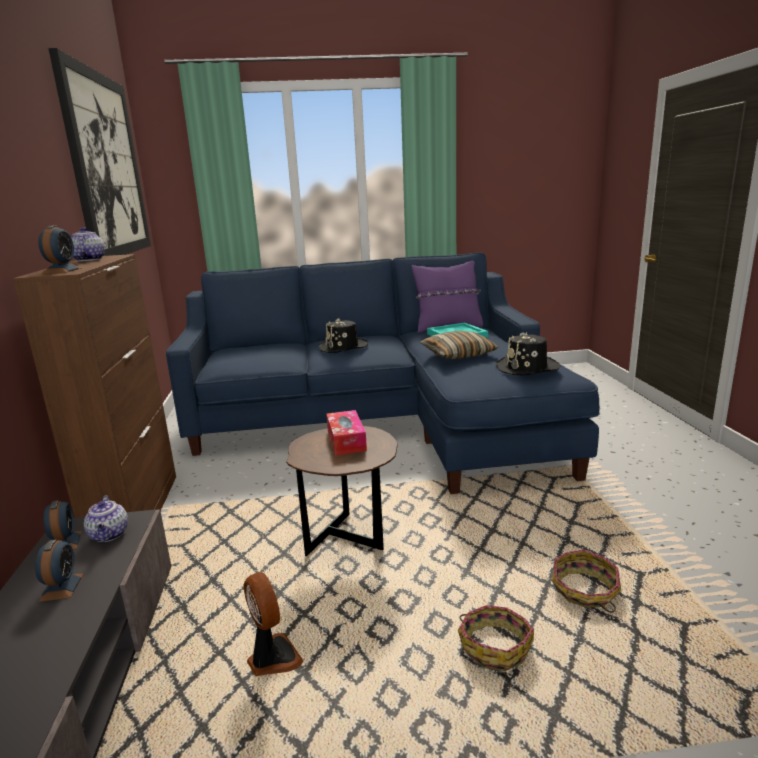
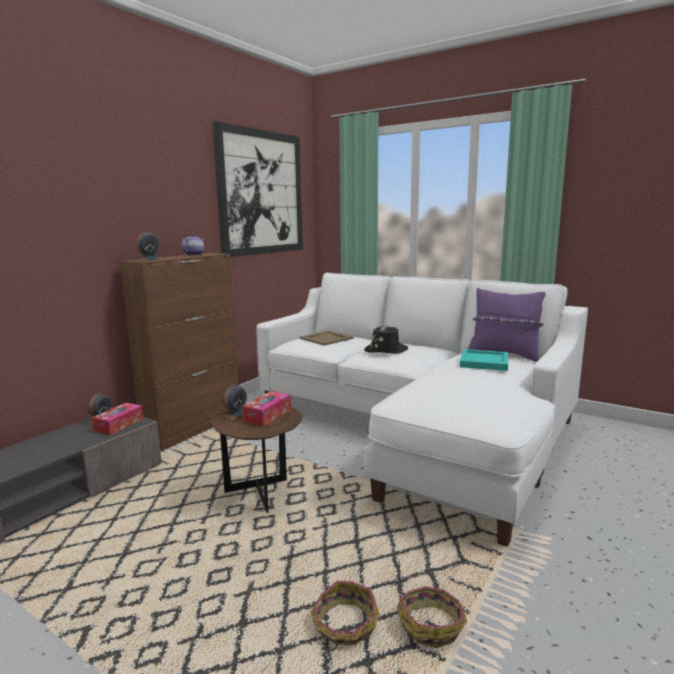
camera: 40 degrees right, 5 degrees down
alarm clock [35,539,84,602] -> alarm clock moved to [221,384,247,421]
teapot [84,495,128,542] -> tissue box [92,403,144,435]
blue sofa [166,252,600,494] -> white sofa [256,273,588,547]
fan [244,572,304,676] -> none
pillow [420,331,498,359] -> none
basket [458,605,534,671] -> basket moved to [397,586,467,648]
black hat [496,332,560,375] -> none
none -> beige tray [299,331,353,346]

